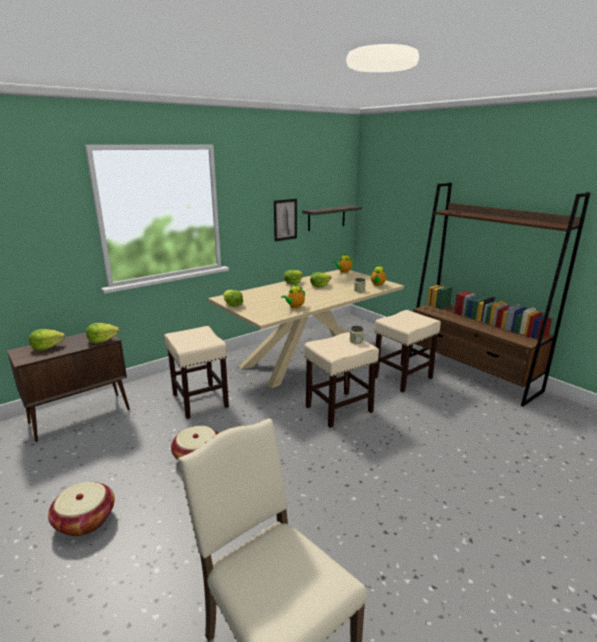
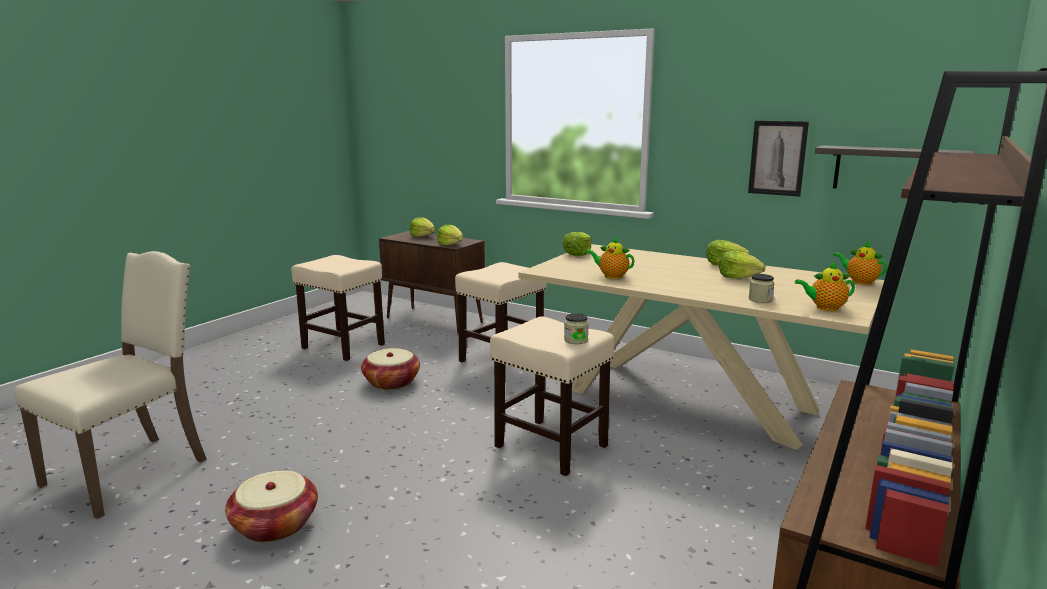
camera: 70 degrees right, 5 degrees down
basket [48,482,115,536] -> basket moved to [225,470,318,542]
beige stool [375,310,441,392] -> beige stool moved to [291,255,385,361]

